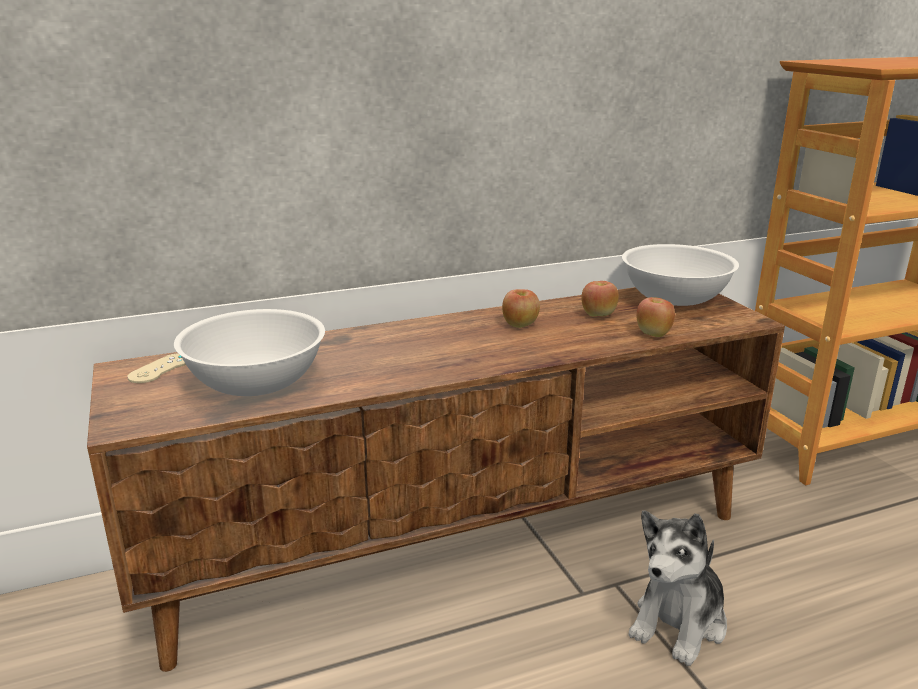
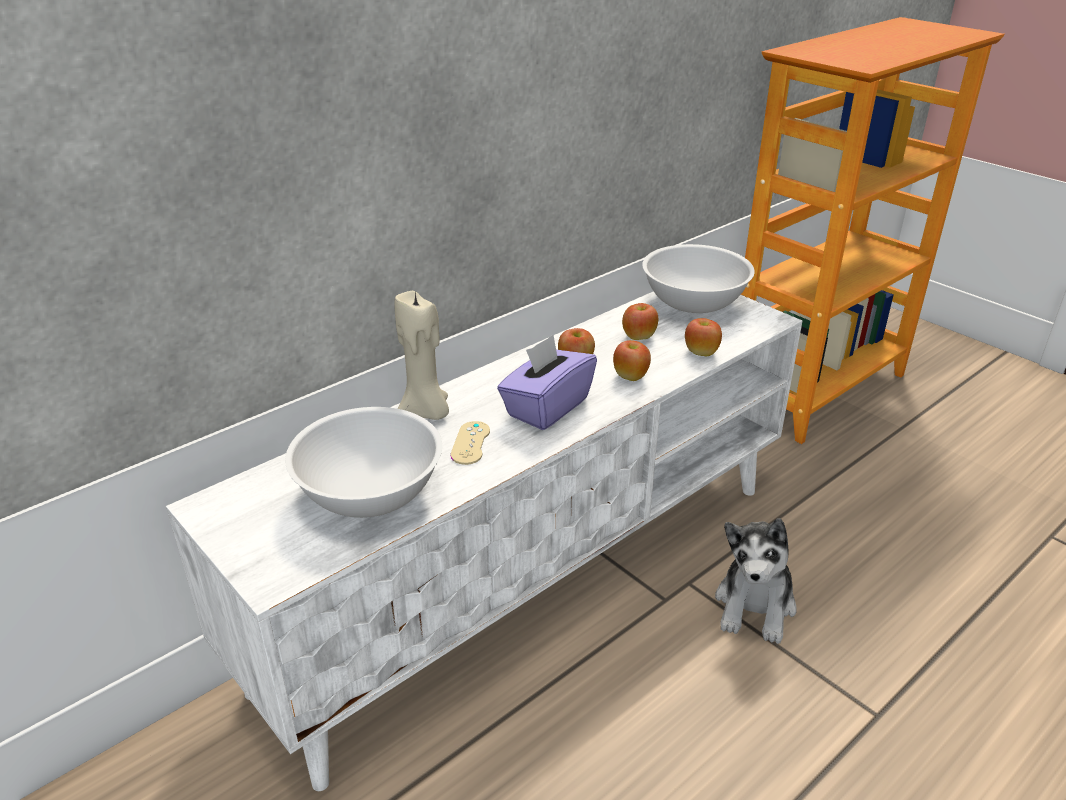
camera: 20 degrees left, 10 degrees up
brown tv stand [87,287,785,672] -> white tv stand [166,291,803,791]
beige game controller [127,353,186,383] -> beige game controller moved to [450,421,490,465]
none -> beige candle [394,291,449,420]
none -> purple tissue box [497,335,597,430]
none -> apple [613,340,651,381]

